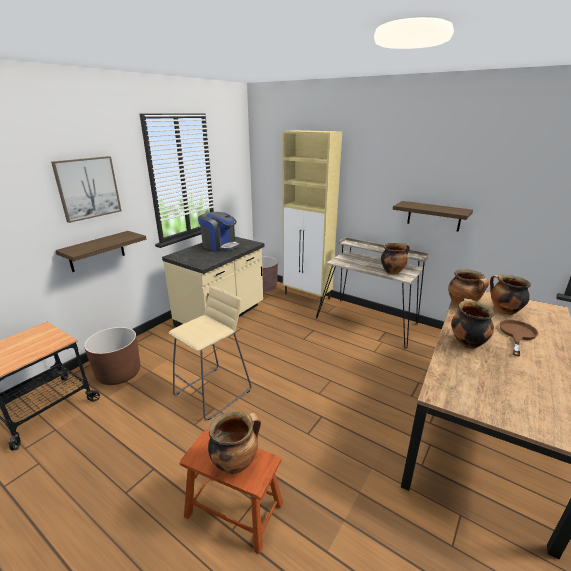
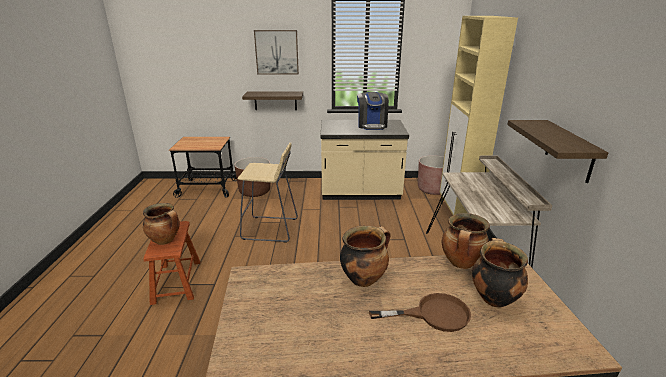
camera: 55 degrees right, 0 degrees up
cooking pot [381,243,410,274] -> none

